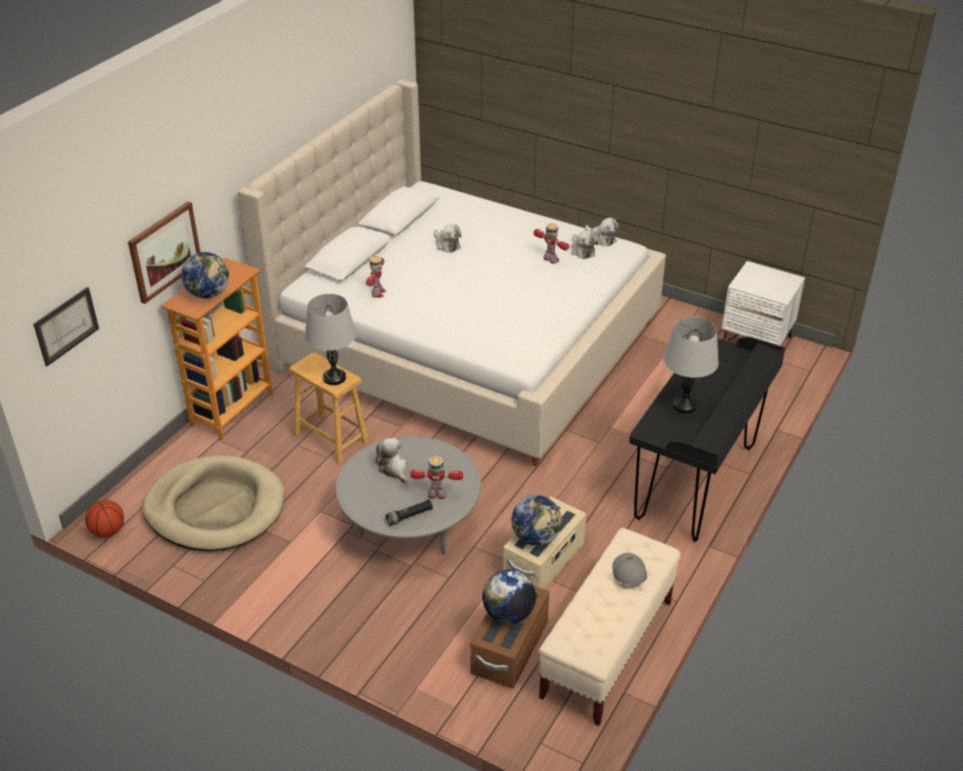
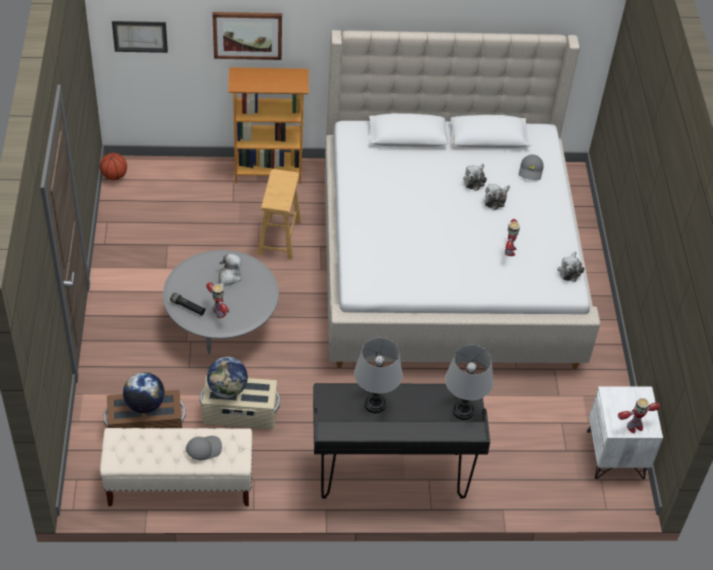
camera: 55 degrees right, 10 degrees up
beige dog bed [142,455,285,551] -> none
globe [181,252,229,298] -> none
grey table lamp [305,294,356,385] -> grey table lamp moved to [445,345,493,420]
toy robot [366,256,386,298] -> toy robot moved to [618,398,660,433]
plush toy [571,230,598,259] -> plush toy moved to [484,184,510,210]
none -> grey cap [519,155,544,180]

